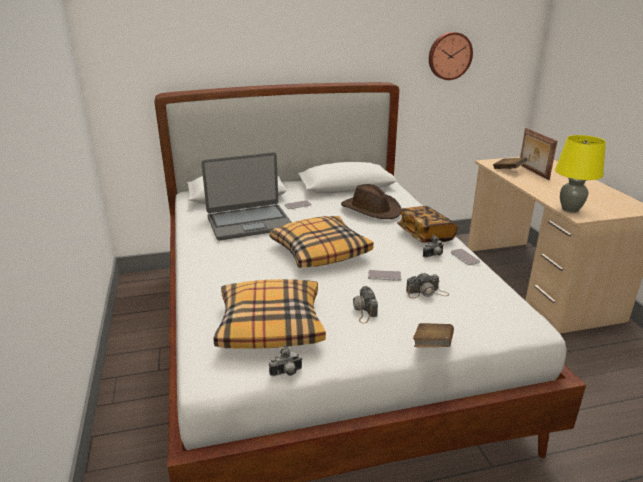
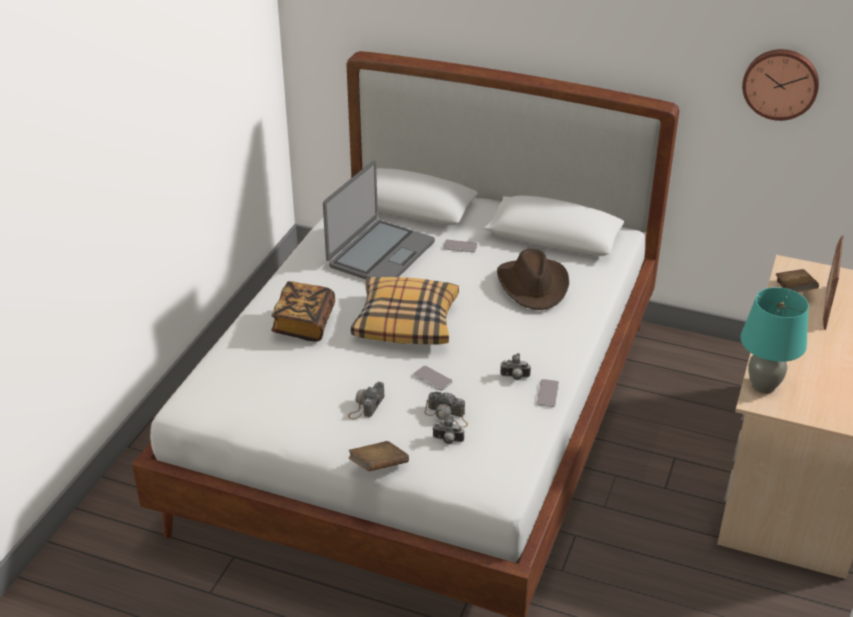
camera: 35 degrees right, 10 degrees up
laptop [201,152,292,240] -> laptop turned 75 degrees counterclockwise [323,160,435,280]
pillow [213,279,326,349] -> none
camera [269,345,302,376] -> camera moved to [432,416,464,444]
book [397,206,457,243] -> book moved to [271,281,335,342]
yellow table lamp [555,135,606,213] -> turquoise table lamp [741,287,809,394]

